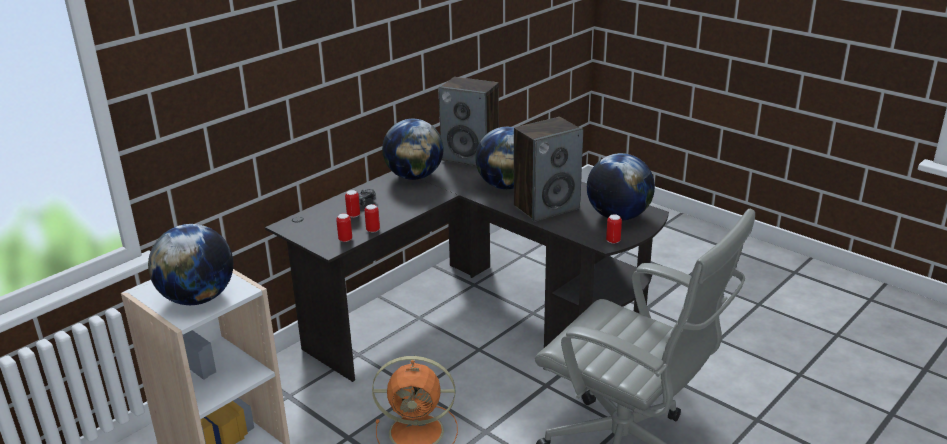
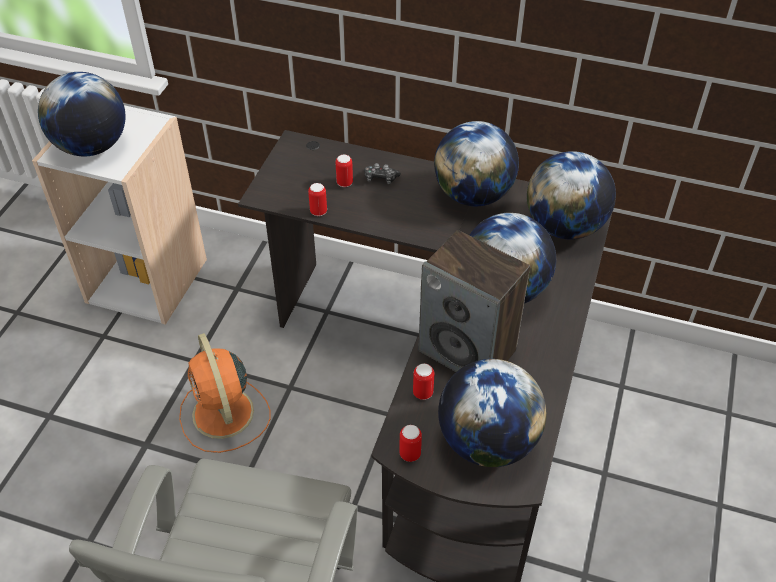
camera: 65 degrees right, 20 degrees up
can [336,213,352,242] -> can moved to [413,364,435,400]
speaker [438,77,499,166] -> globe [527,151,616,239]

